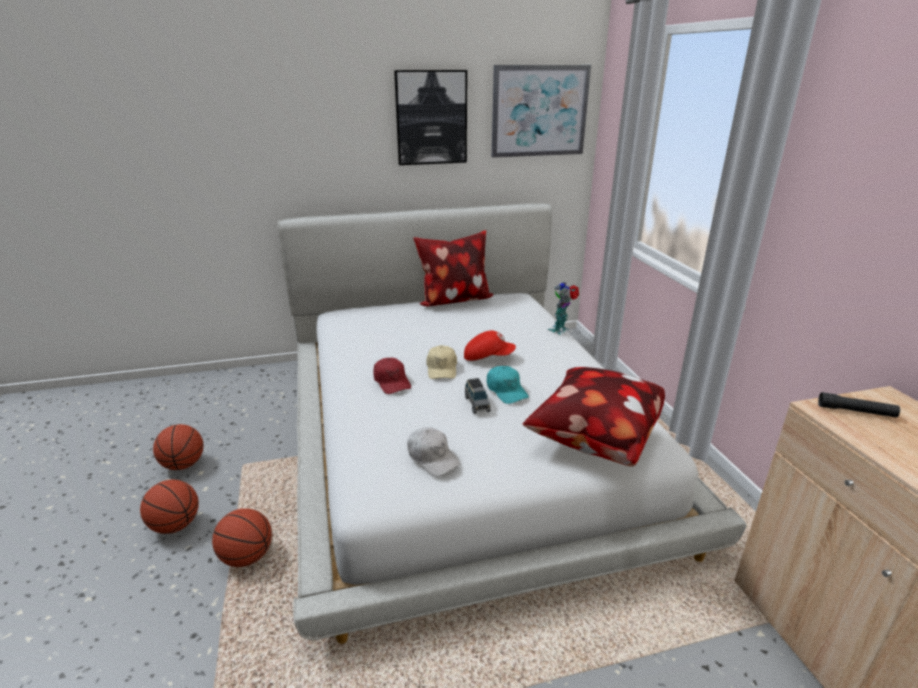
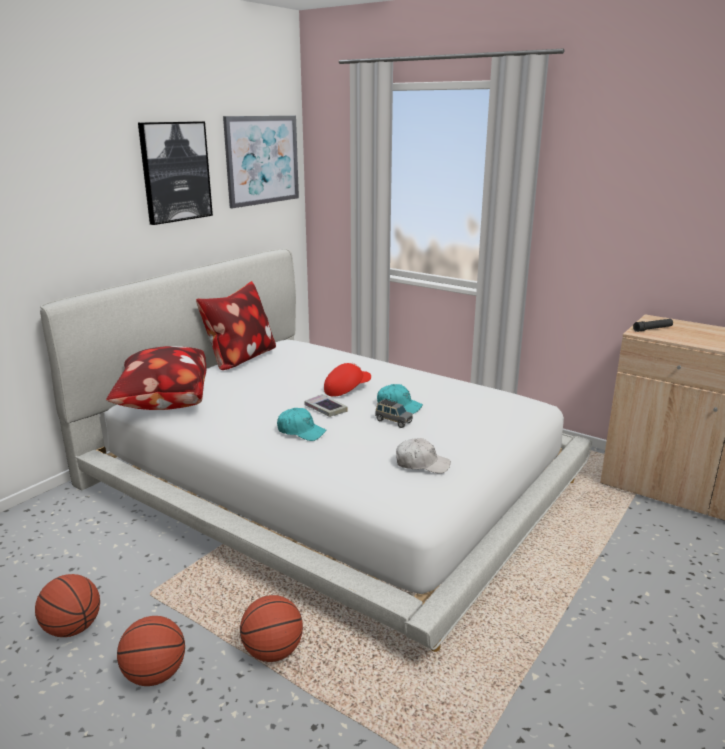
camera: 40 degrees left, 5 degrees down
red cap [373,358,411,394] -> turquoise cap [277,408,327,441]
beige cap [426,345,457,379] -> book [304,394,348,417]
pillow [522,367,665,467] -> pillow moved to [106,346,206,410]
toy robot [548,282,579,335] -> none

